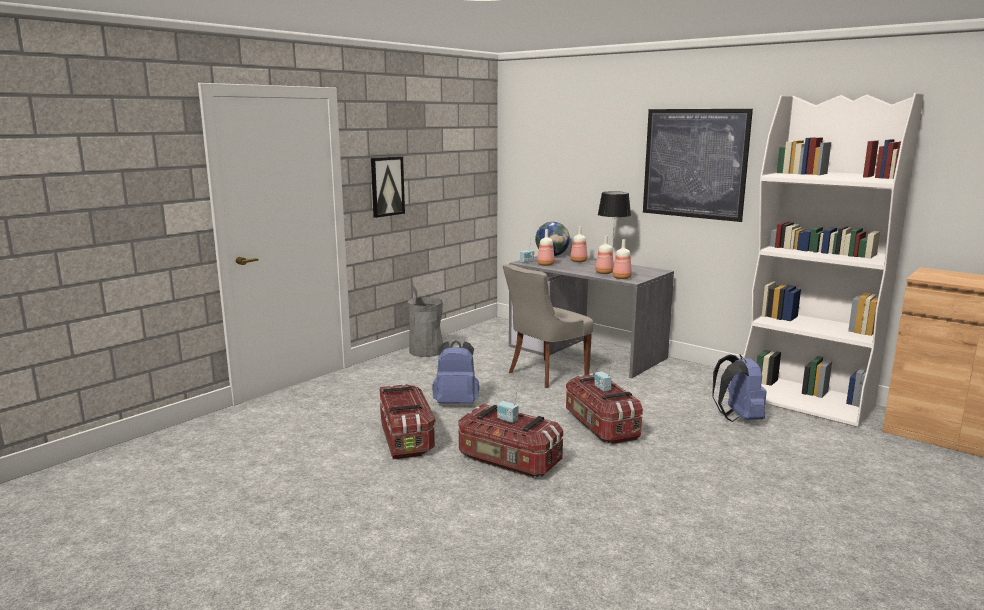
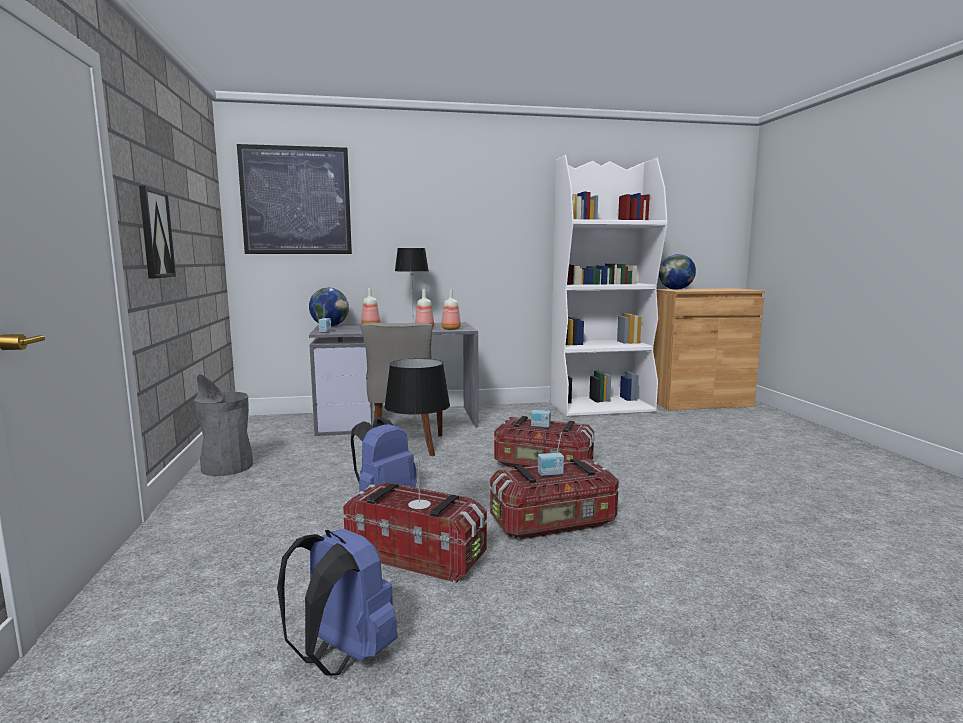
camera: 50 degrees left, 5 degrees down
bottle [537,229,555,266] -> none
picture [643,109,753,222] -> picture moved to [237,144,352,254]
blue backpack [712,354,767,422] -> blue backpack moved to [277,529,398,676]
none -> table lamp [384,358,450,509]
none -> globe [659,254,696,290]

